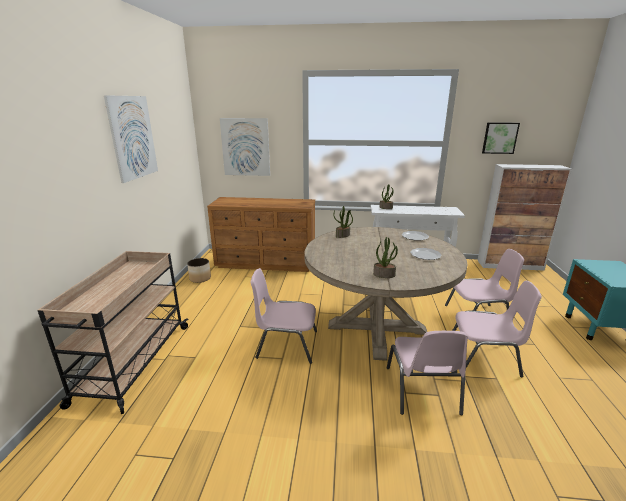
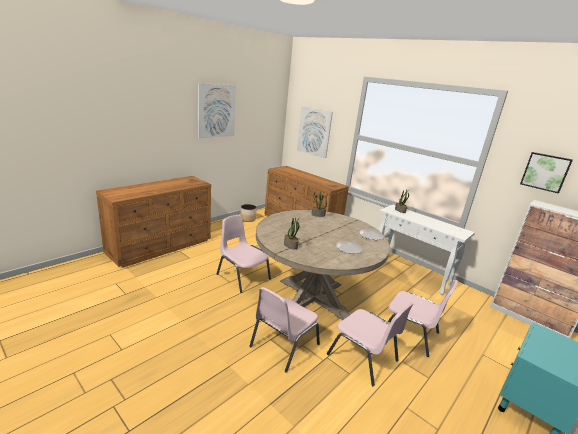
camera: 35 degrees right, 0 degrees up
beige cart [37,251,189,414] -> brown dresser [96,176,211,268]

